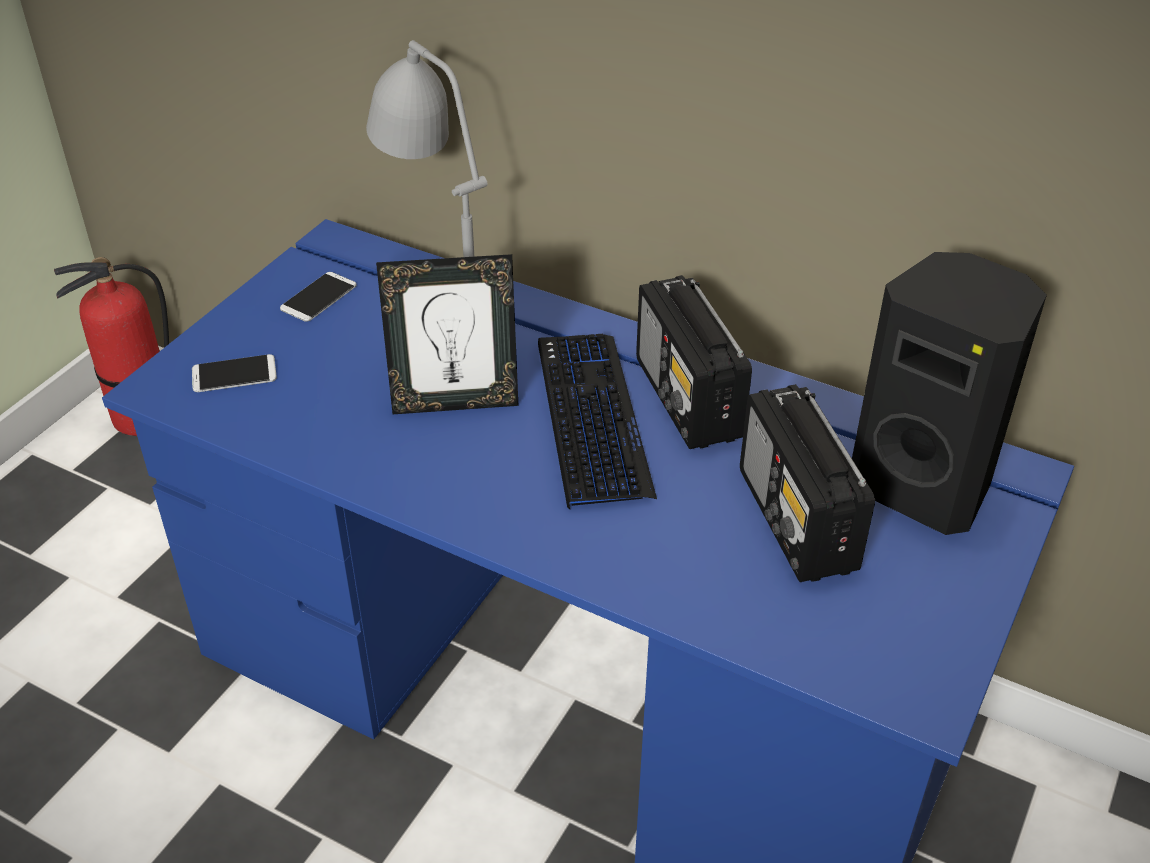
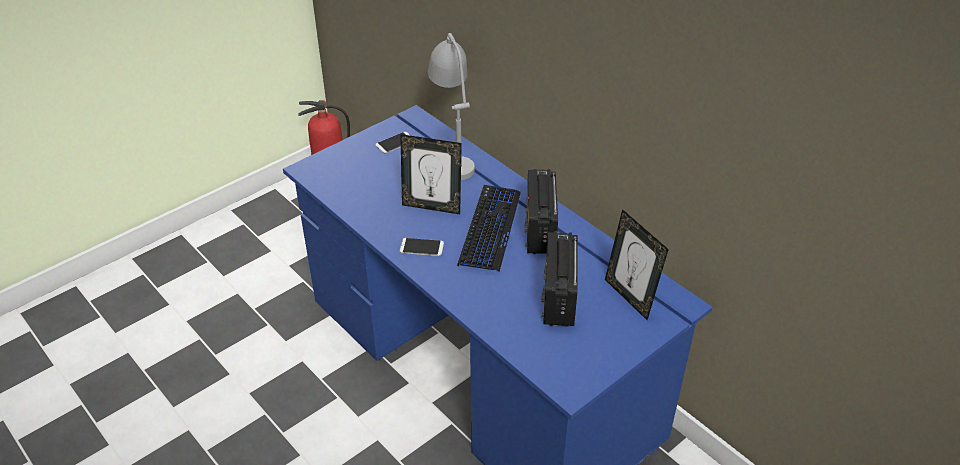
camera: 20 degrees right, 0 degrees up
phone [192,354,277,392] -> phone moved to [400,238,444,256]
black speaker [852,252,1047,535] -> picture frame [605,209,669,320]

